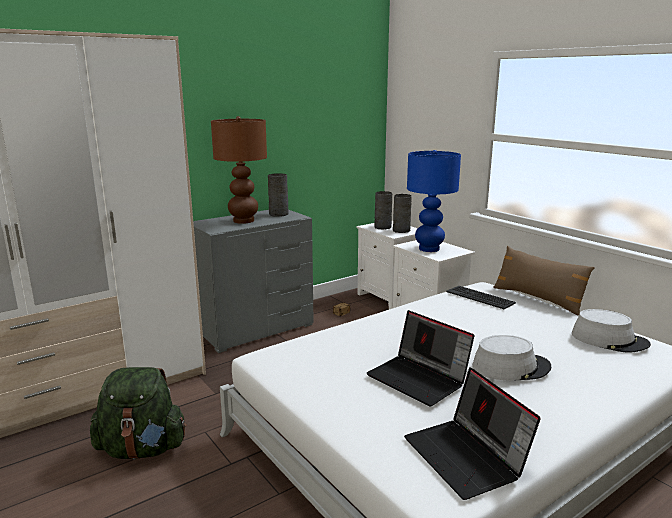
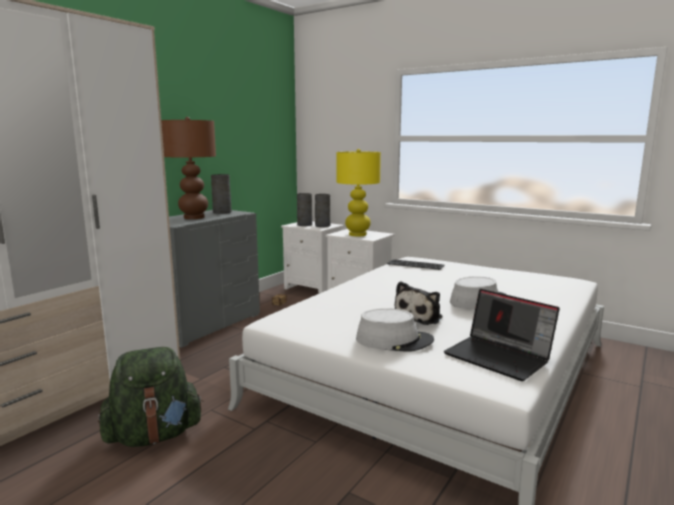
camera: 20 degrees left, 5 degrees down
laptop [367,310,474,406] -> plush toy [395,281,442,325]
blue table lamp [407,150,461,252] -> yellow table lamp [337,149,381,236]
brown pillow [493,246,595,316] -> none
grey hat [572,309,651,353] -> grey hat moved to [356,308,434,352]

